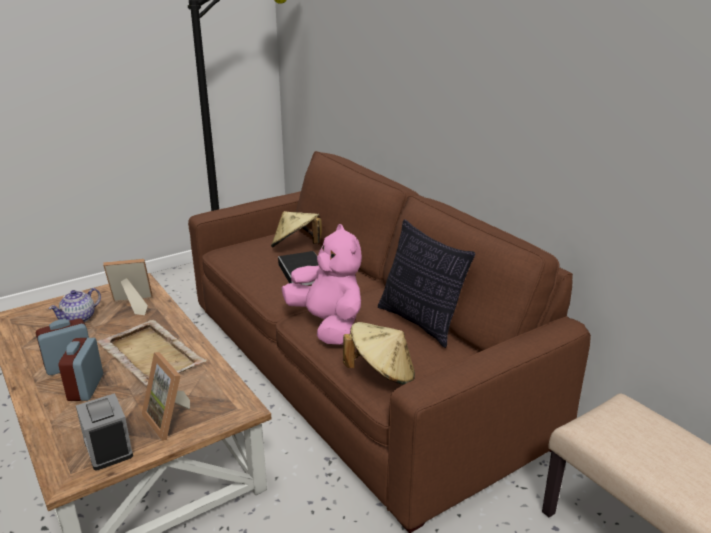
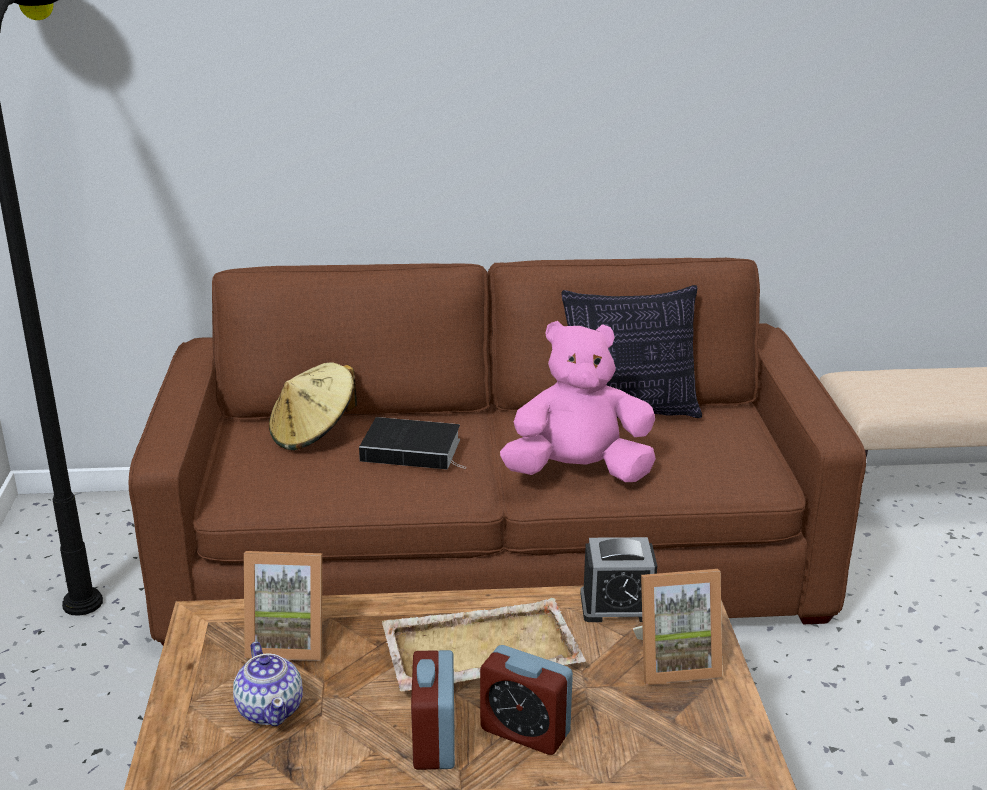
camera: 60 degrees left, 0 degrees up
alarm clock [76,393,133,470] -> alarm clock moved to [580,537,657,622]
picture frame [103,259,153,315] -> picture frame turned 105 degrees counterclockwise [244,551,322,661]
beige hat [343,322,415,385] -> none

